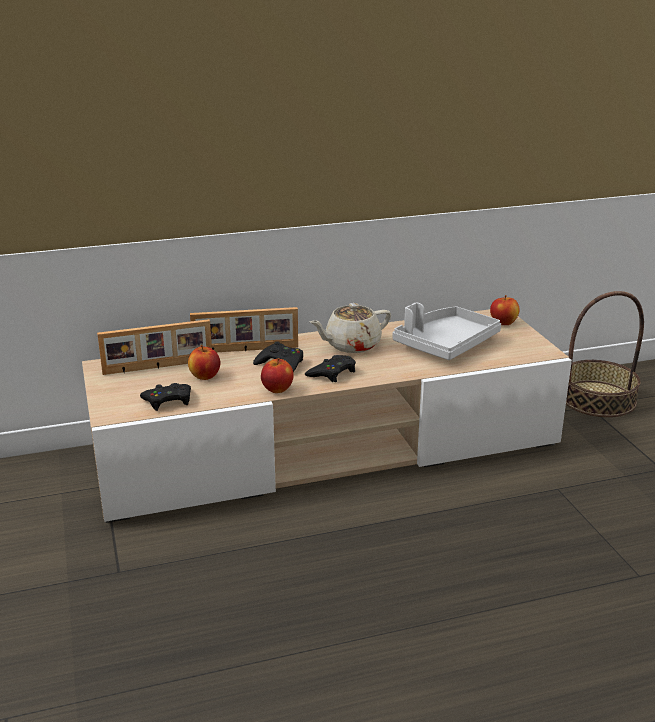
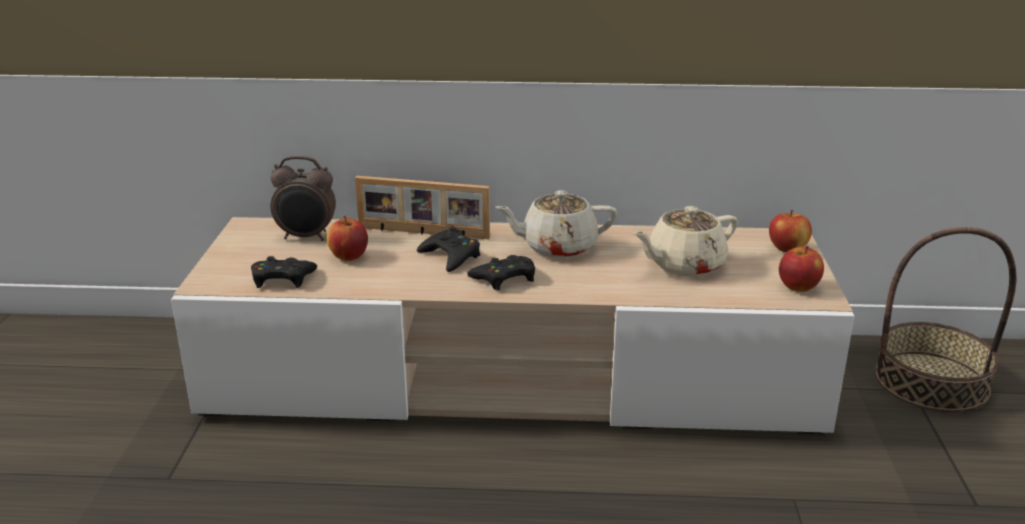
camera: 20 degrees right, 0 degrees up
picture frame [97,319,212,375] -> alarm clock [270,156,336,241]
apple [261,358,294,393] -> apple moved to [779,246,824,292]
grey tray [393,302,501,360] -> beige teapot [633,206,738,276]

